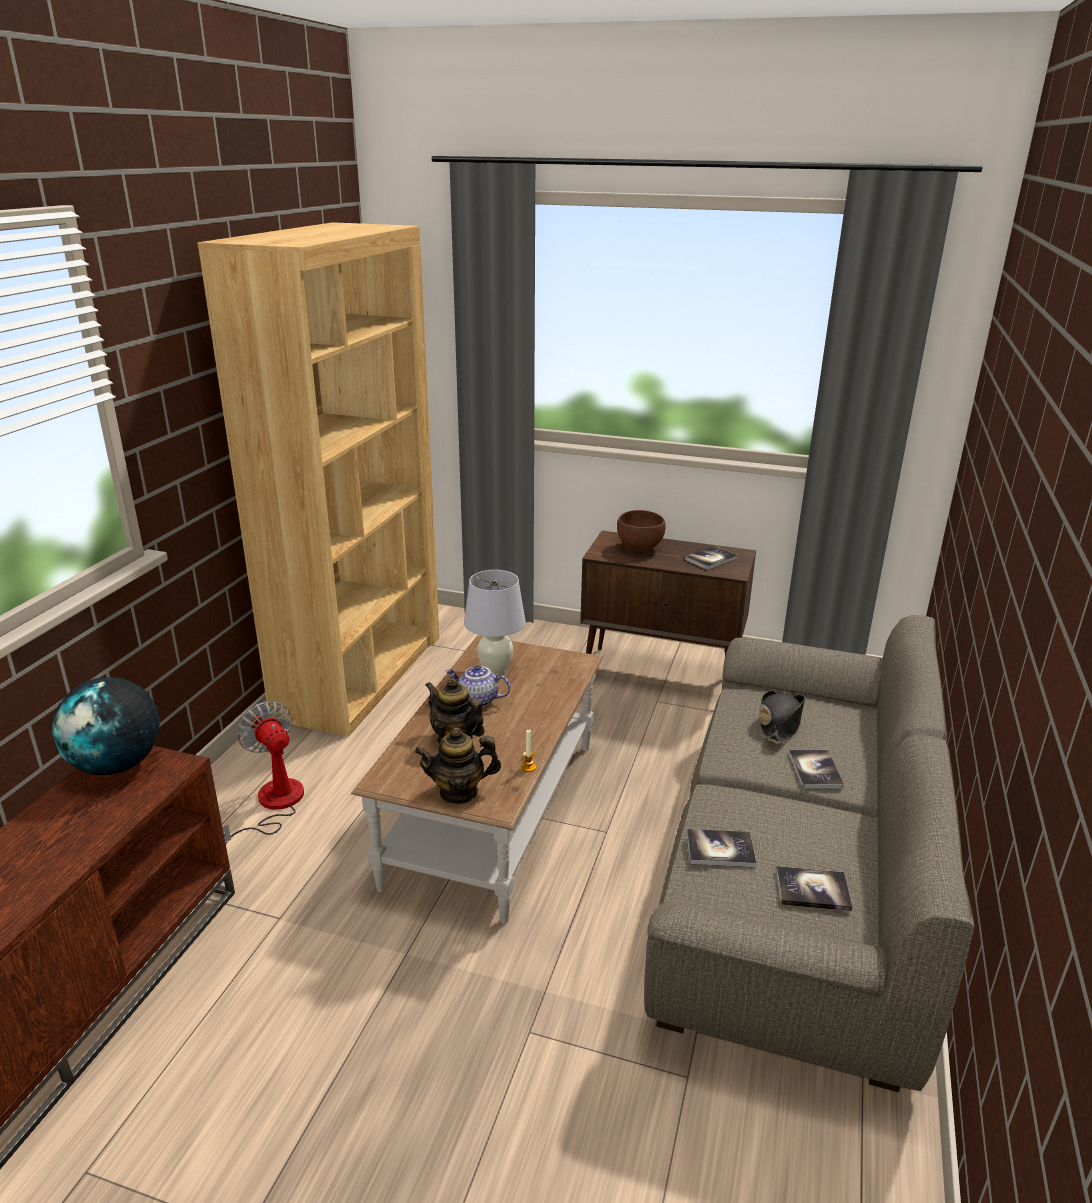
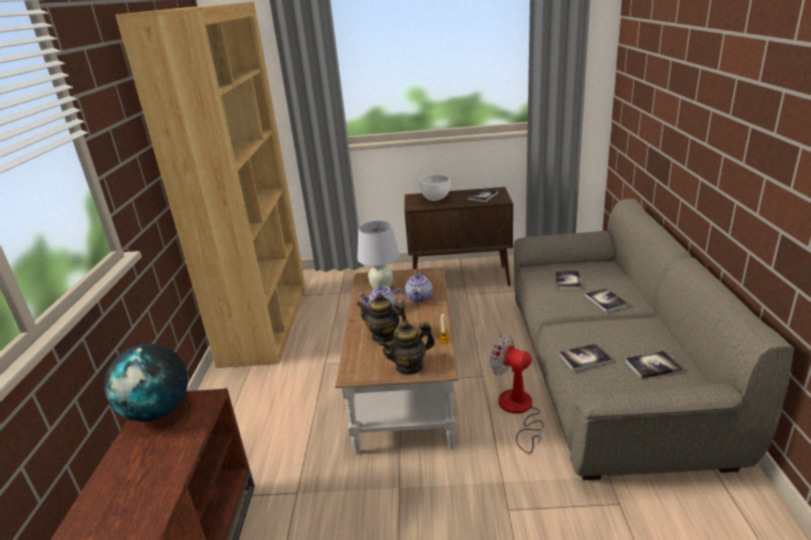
camera: 15 degrees left, 0 degrees up
fan [222,701,304,844] -> fan moved to [490,334,543,454]
brown bowl [617,510,666,551] -> white bowl [419,175,451,201]
black hat [759,690,805,744] -> book [555,271,582,290]
none -> teapot [405,271,432,302]

